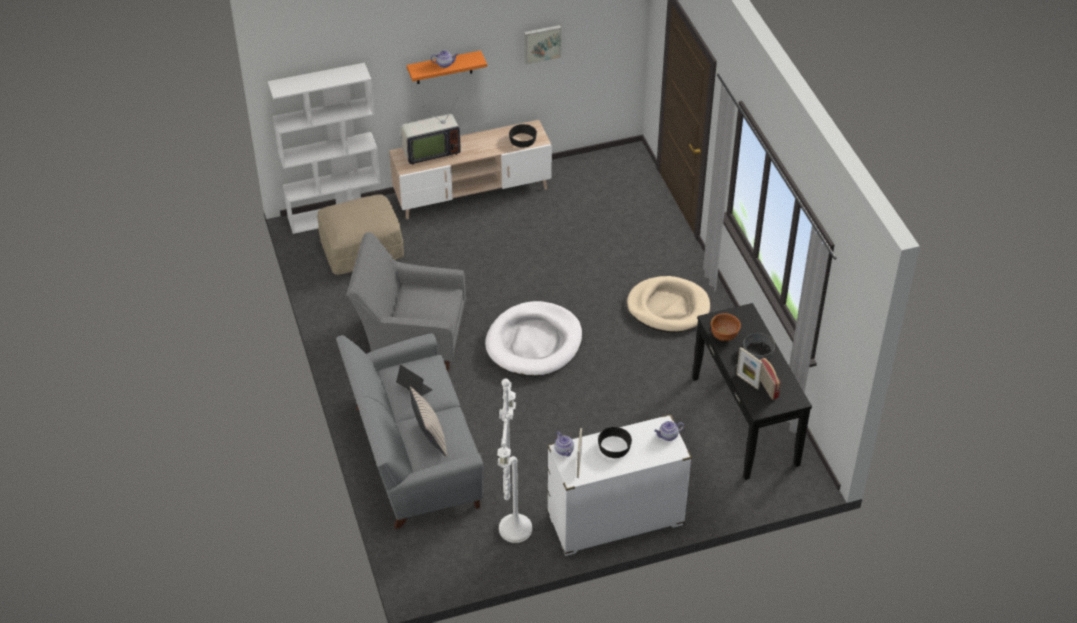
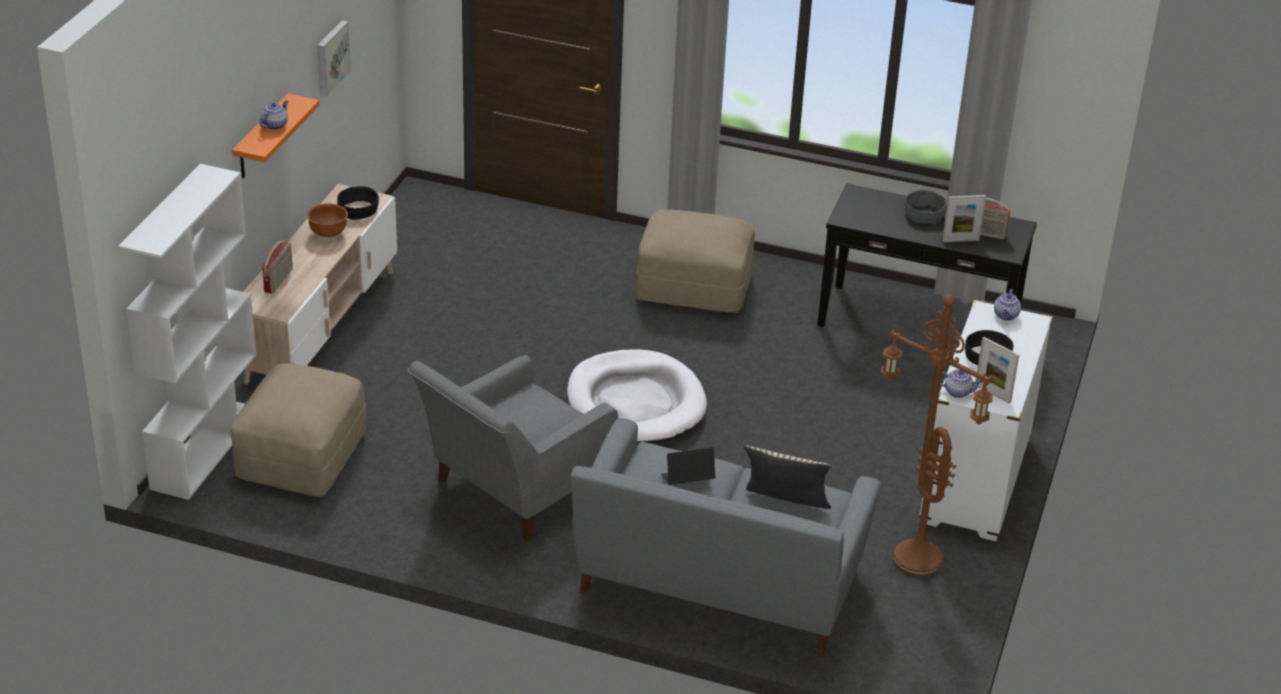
camera: 55 degrees left, 10 degrees down
television [401,99,461,165] -> radio [262,240,293,294]
white floor lamp [497,378,532,543] -> brown floor lamp [881,295,993,576]
beige dog bed [627,276,710,332] -> beige ottoman [636,210,755,314]
brown bowl [711,313,741,341] -> brown bowl moved to [307,203,348,237]

